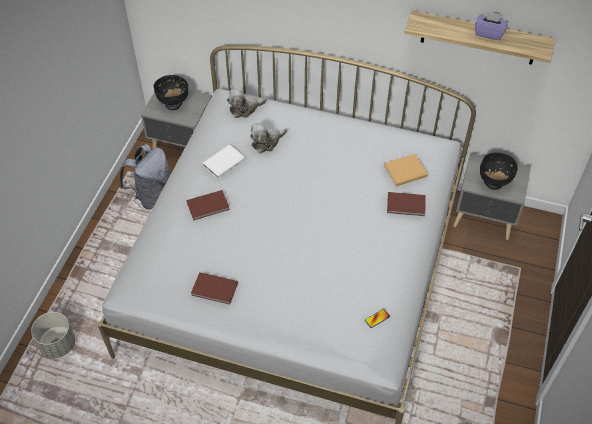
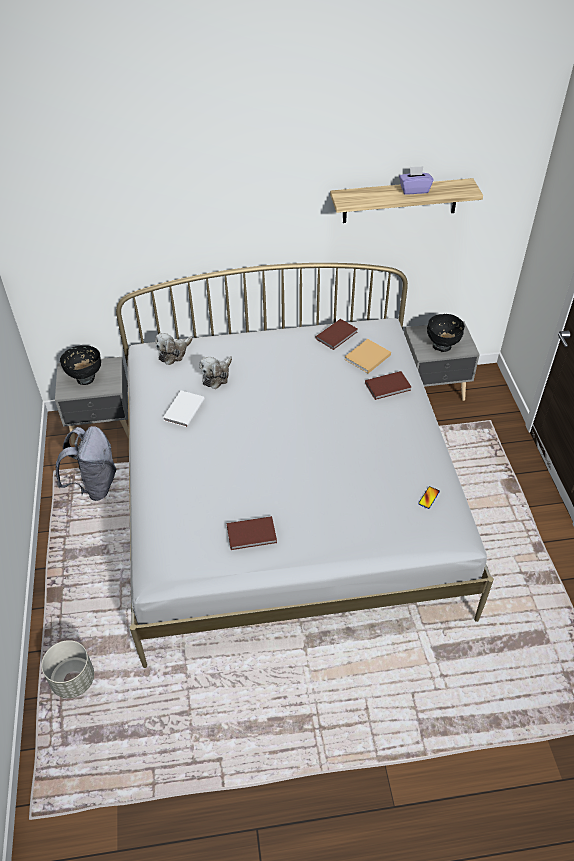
camera: 25 degrees left, 5 degrees down
brown book [186,190,230,221] -> brown book moved to [315,319,357,350]

